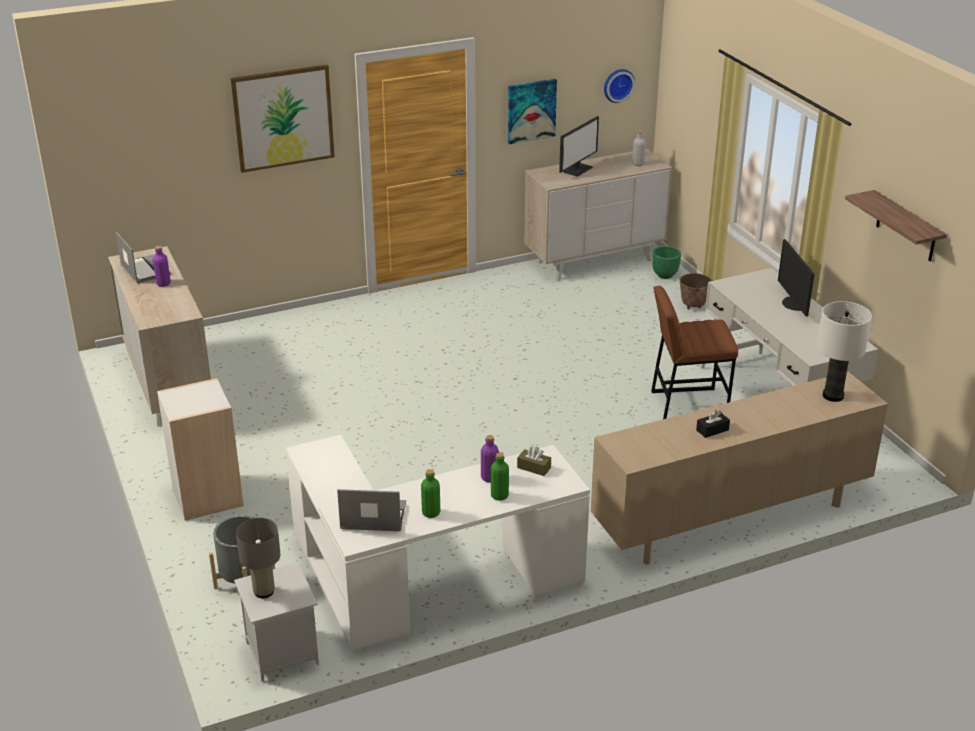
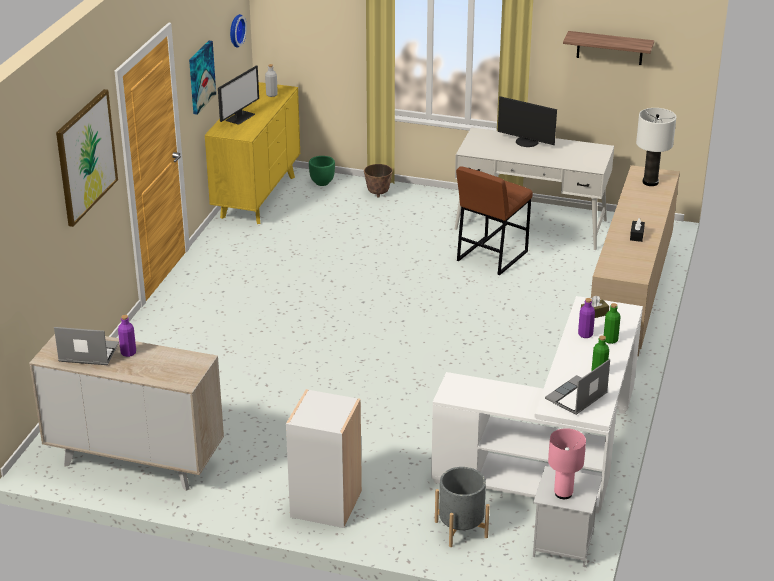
camera: 50 degrees left, 0 degrees up
grey table lamp [236,518,280,598] -> pink table lamp [548,428,586,499]
white dresser [524,149,672,281] -> yellow dresser [205,82,300,224]
monitor [559,116,599,177] -> monitor turned 45 degrees clockwise [218,66,259,125]

